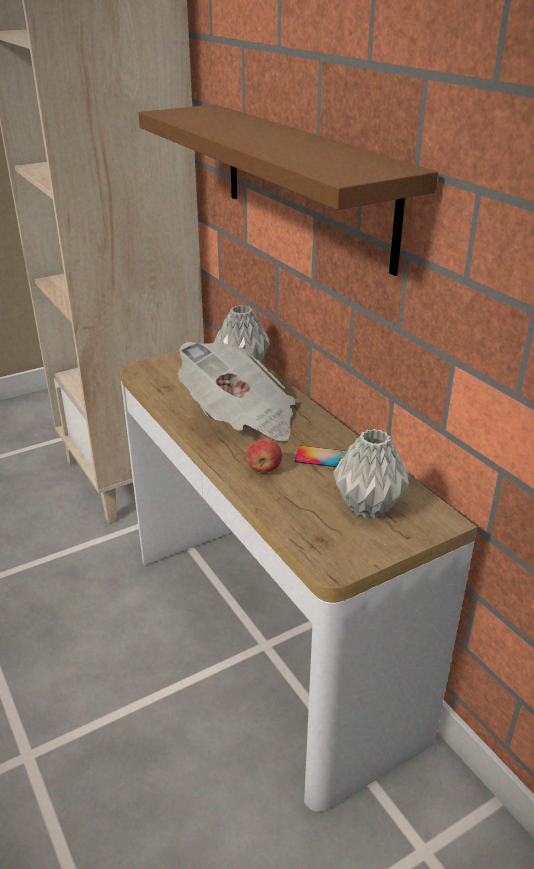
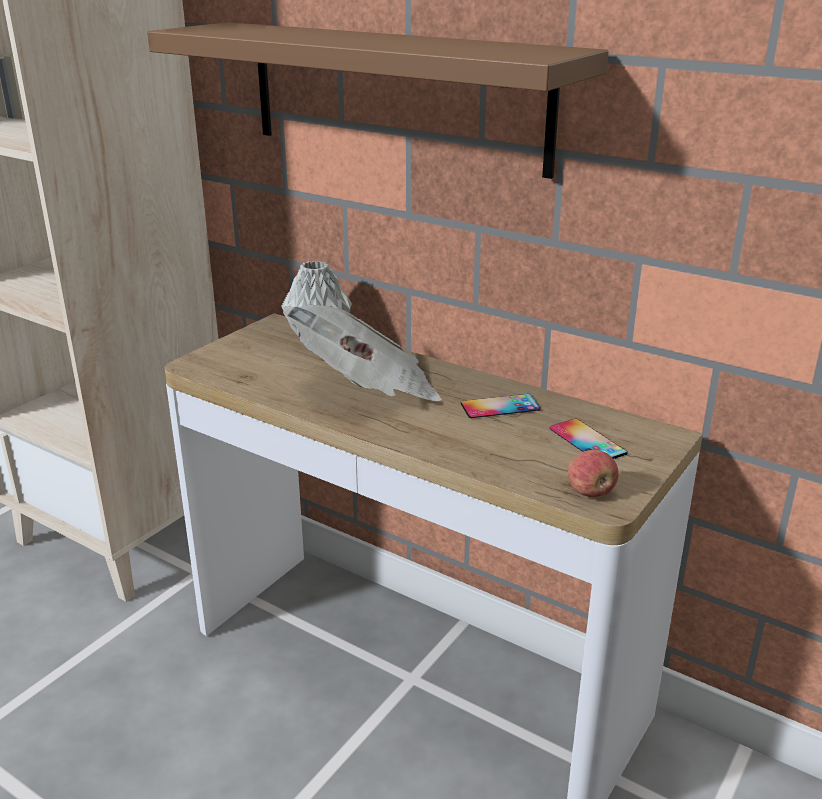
camera: 25 degrees left, 5 degrees down
apple [246,438,282,473] -> apple moved to [568,450,619,497]
grey vase [333,429,409,518] -> phone [550,418,628,459]

